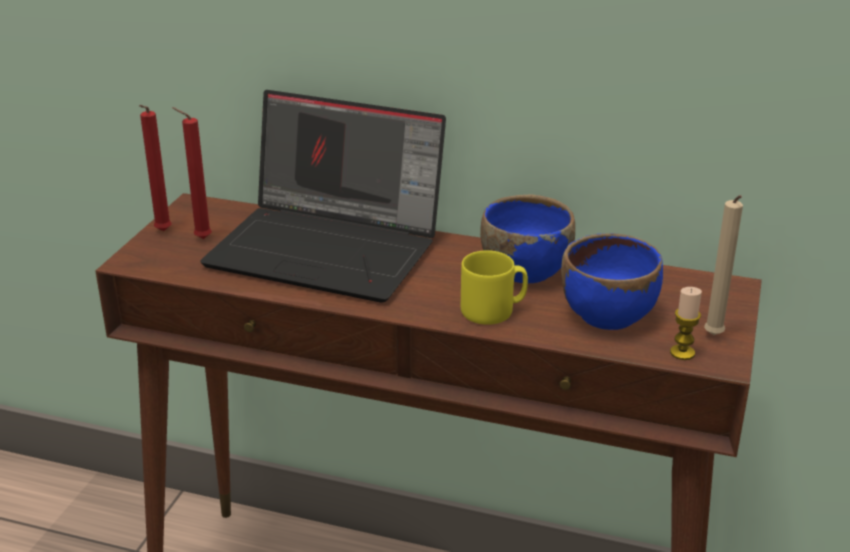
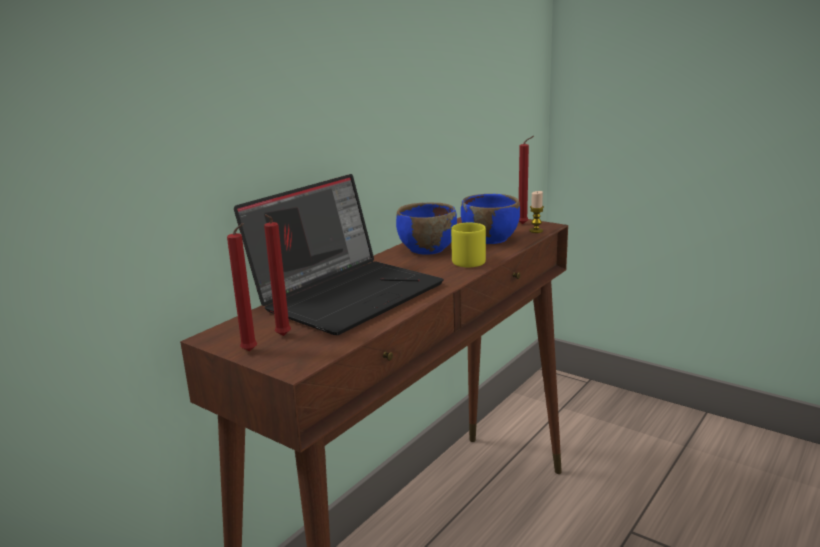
camera: 70 degrees left, 10 degrees down
beige candle [704,195,743,335] -> red candle [519,136,534,224]

